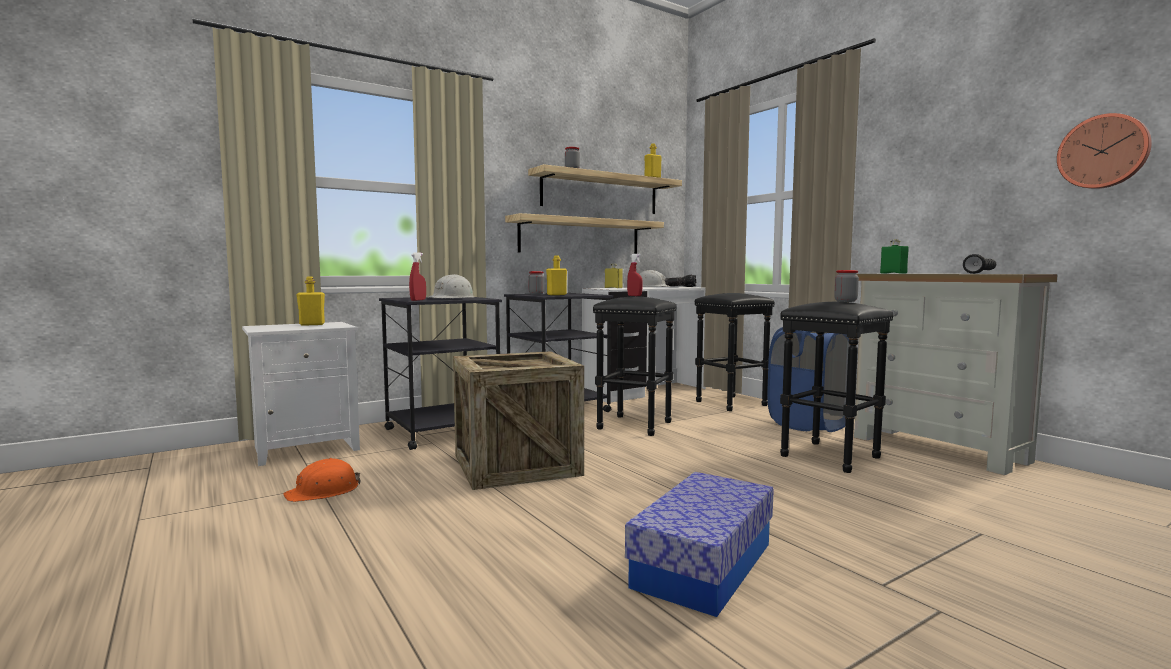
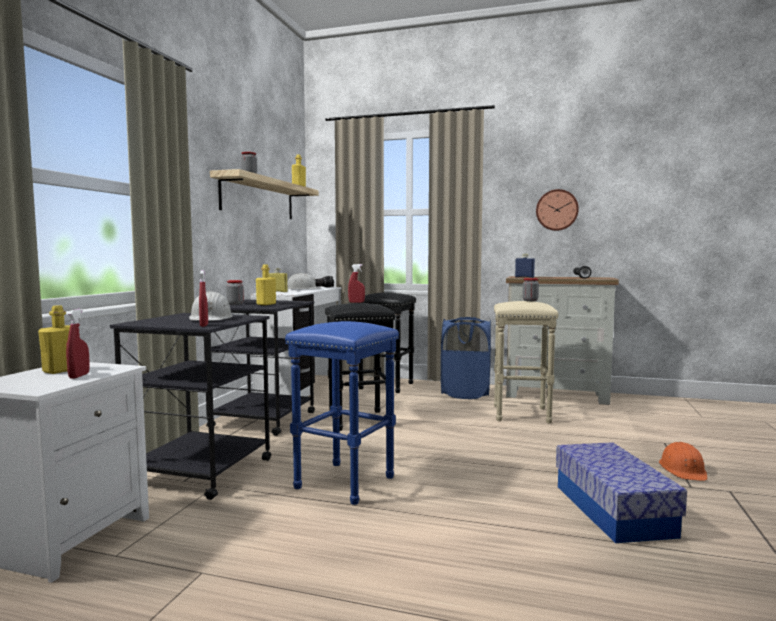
camera: 40 degrees left, 0 degrees up
orange hard hat [283,458,361,502] -> orange hard hat moved to [659,442,707,481]
crate [453,351,584,490] -> blue stool [285,321,399,505]
shelf [505,213,664,254] -> none
black stool [780,302,893,473] -> beige stool [494,301,559,423]
green bottle [880,239,909,274] -> blue bottle [515,253,535,278]
wall clock [1057,113,1152,189] -> wall clock moved to [536,189,579,231]
none -> red spray bottle [66,309,90,378]

